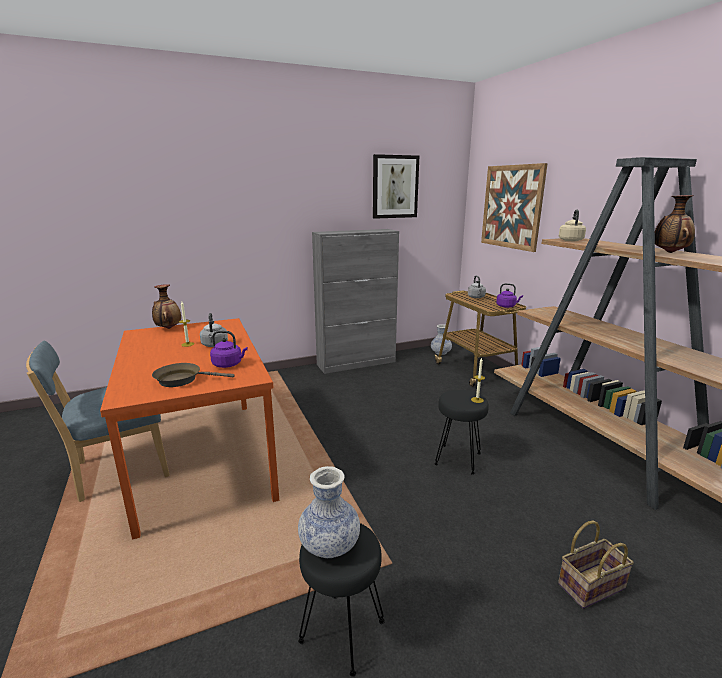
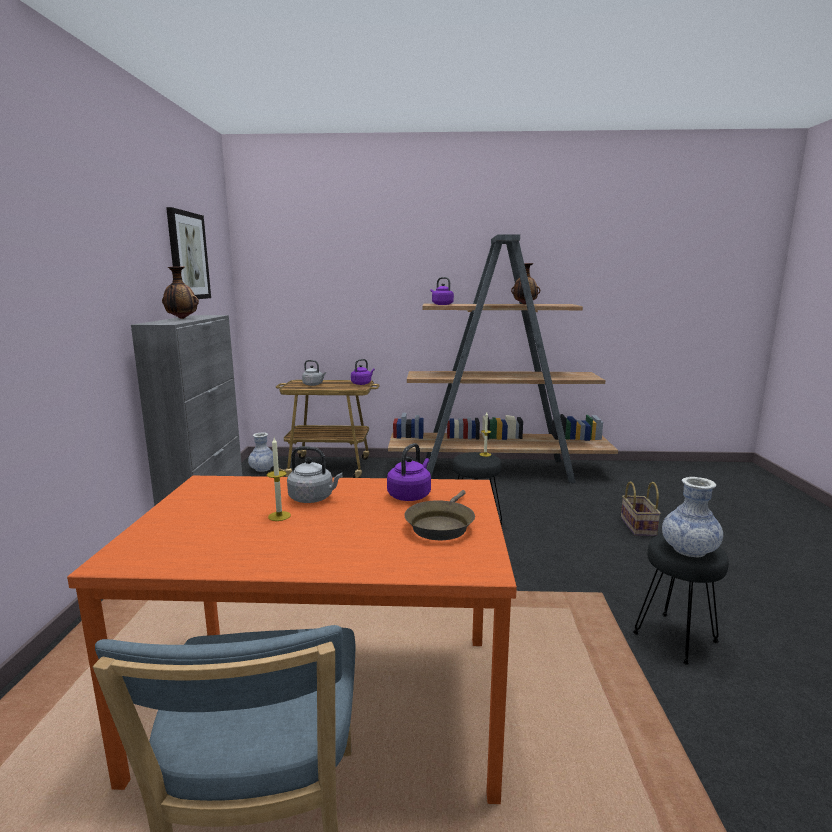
camera: 65 degrees left, 5 degrees down
vase [152,284,181,329] -> vase moved to [162,267,199,319]
picture [481,163,548,252] -> none
beige kettle [559,210,586,241] -> purple kettle [431,277,454,305]

